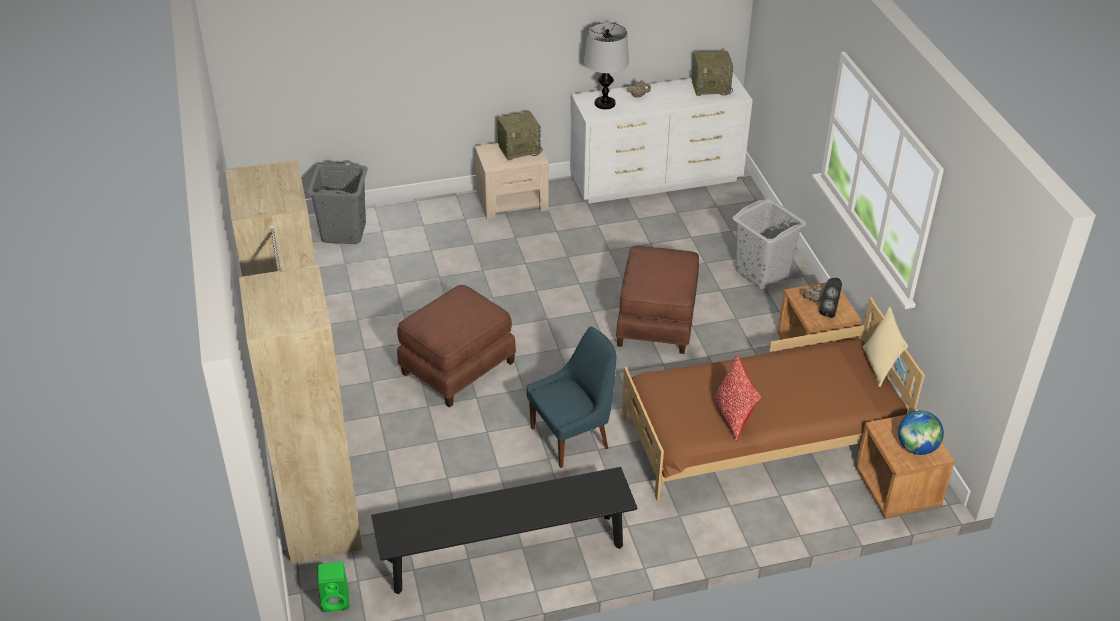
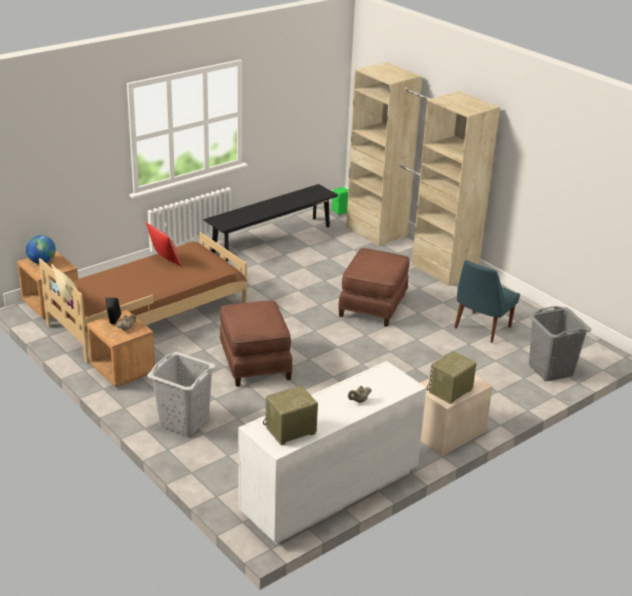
camera: 155 degrees right, 10 degrees down
blue chair [526,327,617,468] -> blue chair moved to [454,260,520,343]
table lamp [584,23,629,109] -> none

